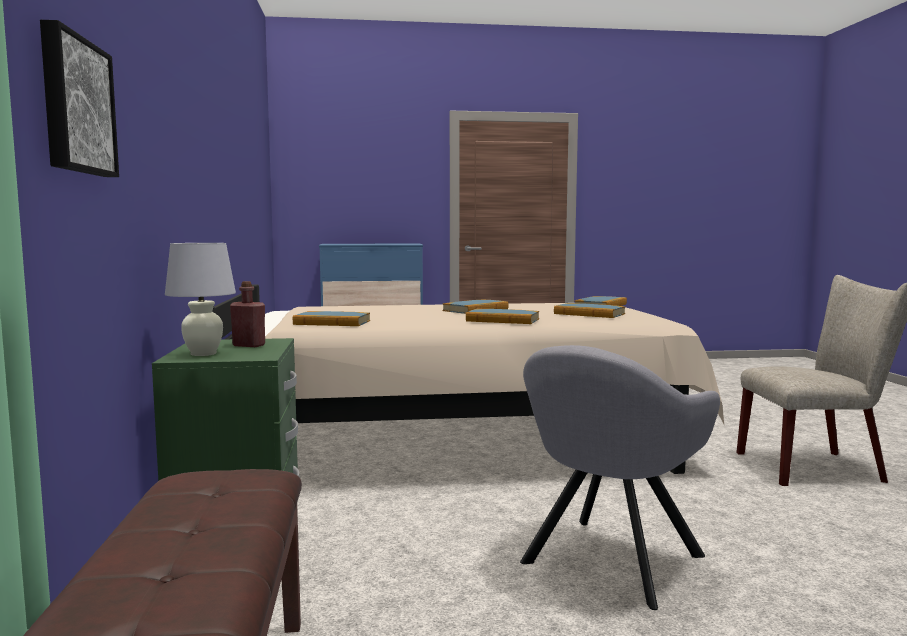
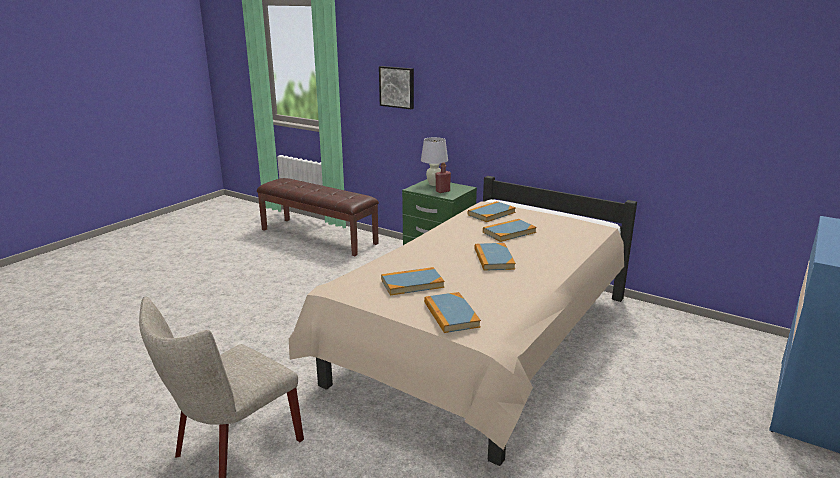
camera: 130 degrees right, 15 degrees up
book [466,309,539,324] -> book moved to [483,219,537,242]
grey armchair [520,345,720,610] -> none

